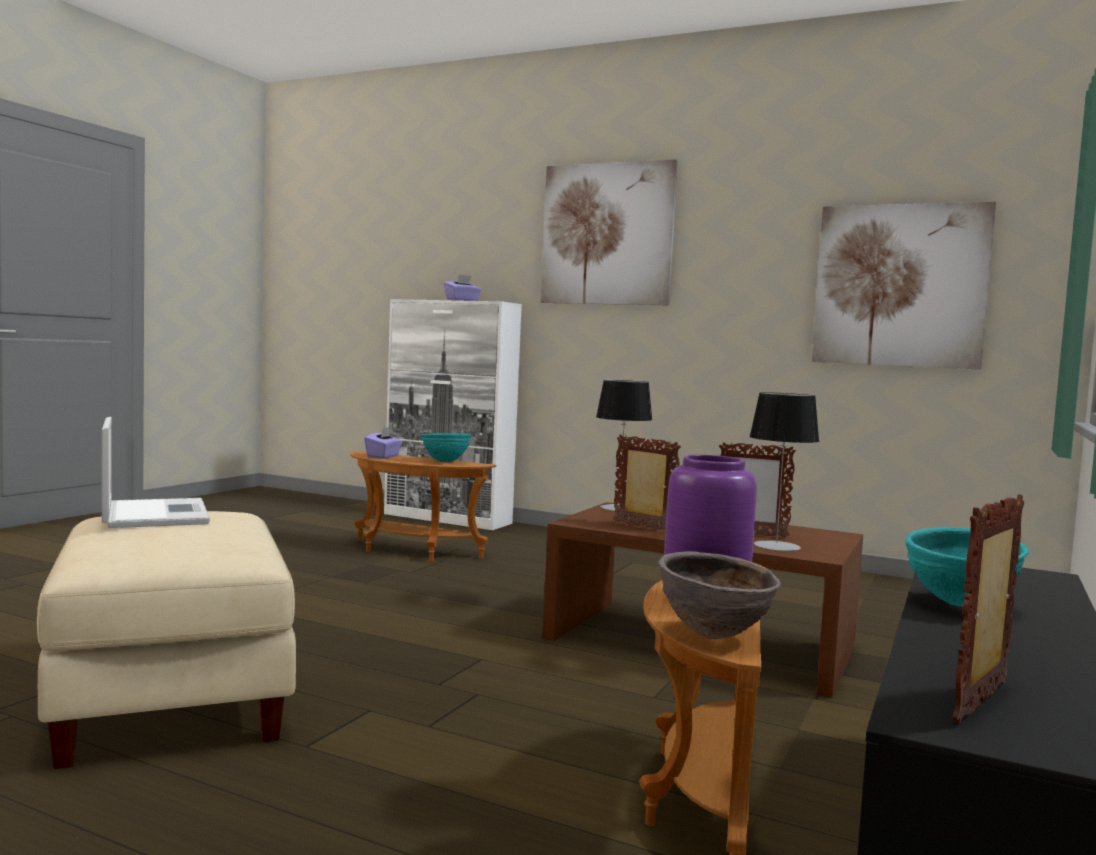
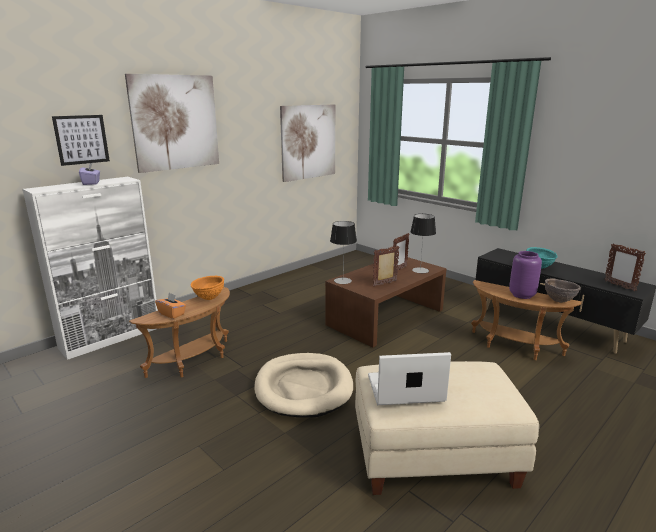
camera: 70 degrees left, 15 degrees up
purple tissue box [364,427,402,459] -> orange tissue box [155,293,186,319]
turquoise bowl [420,433,471,462] -> orange bowl [190,276,224,300]
none -> picture [52,115,110,166]
none -> beige dog bed [254,353,353,418]

